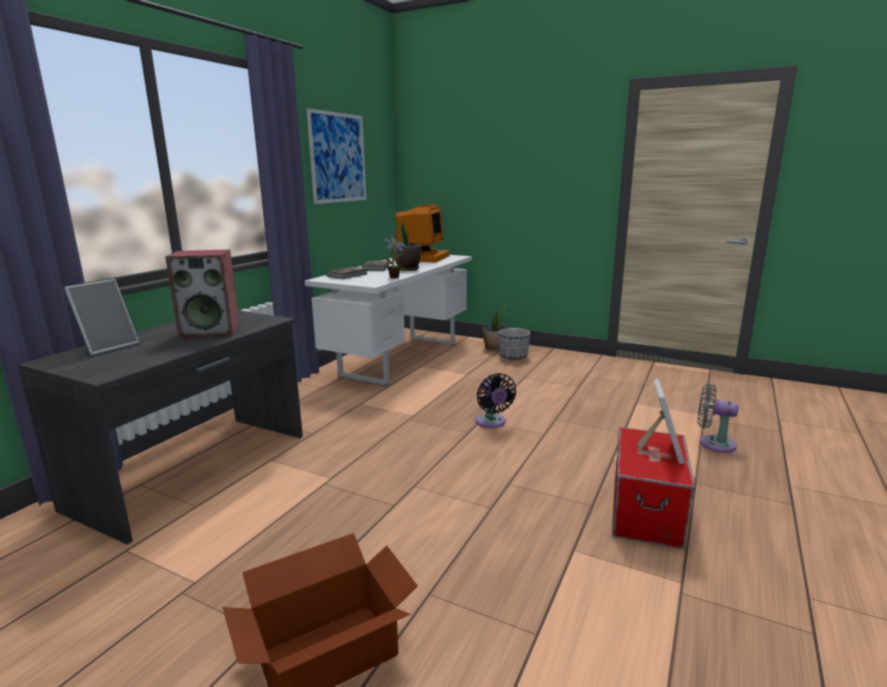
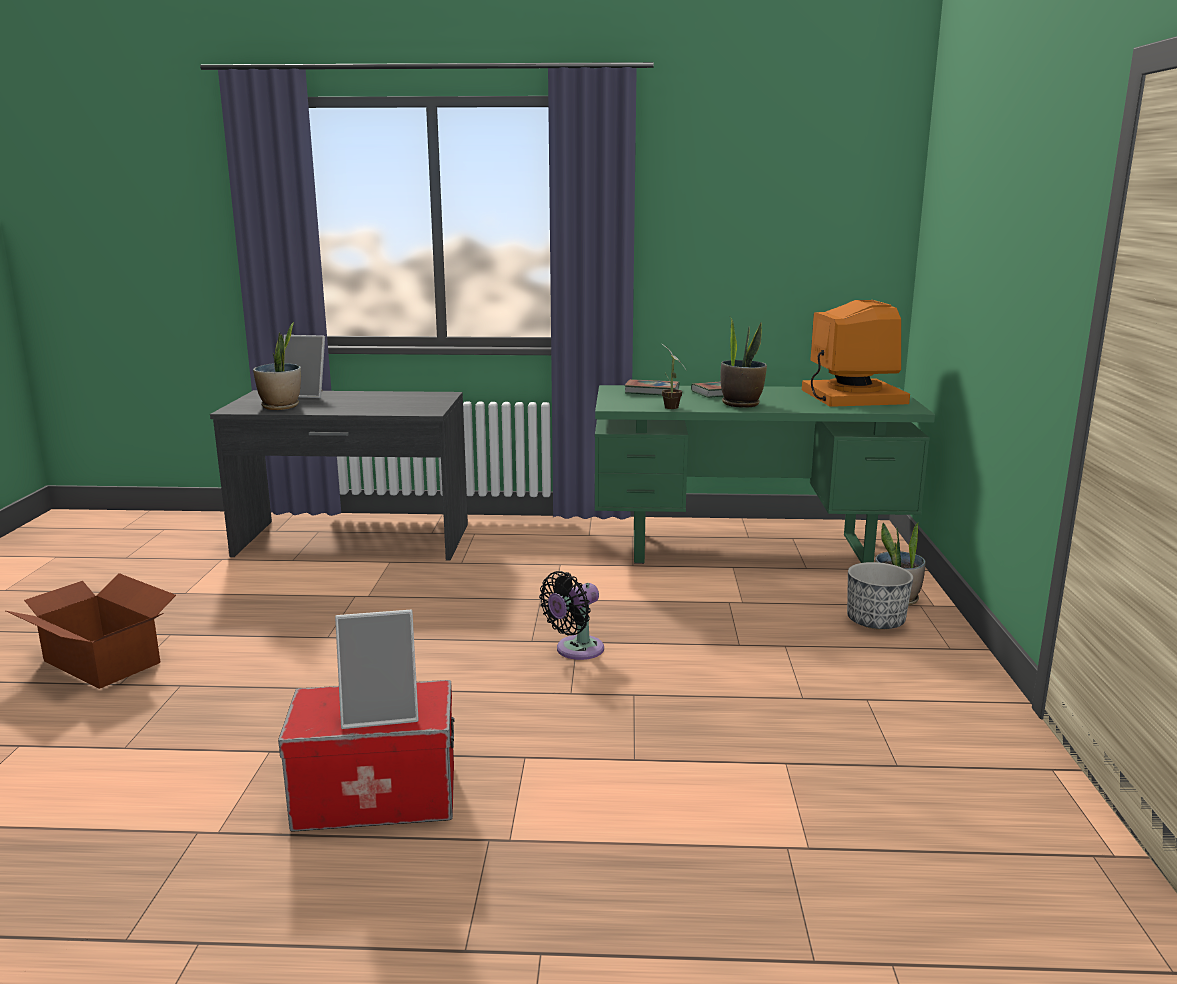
camera: 65 degrees right, 0 degrees up
speaker [165,249,240,339] -> none
white desk [305,255,472,386] -> green desk [595,385,935,564]
picture [306,108,366,204] -> none
monitor [391,205,450,263] -> monitor turned 90 degrees counterclockwise [802,300,910,407]
grey fan [697,384,739,453] -> none
none -> potted plant [253,322,301,410]

